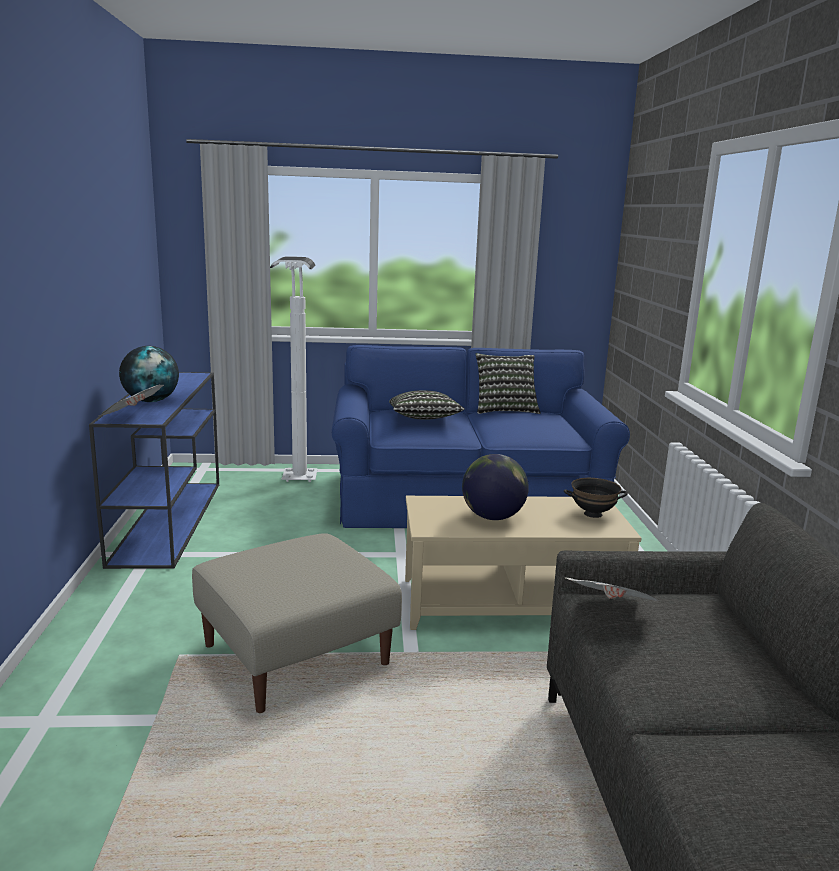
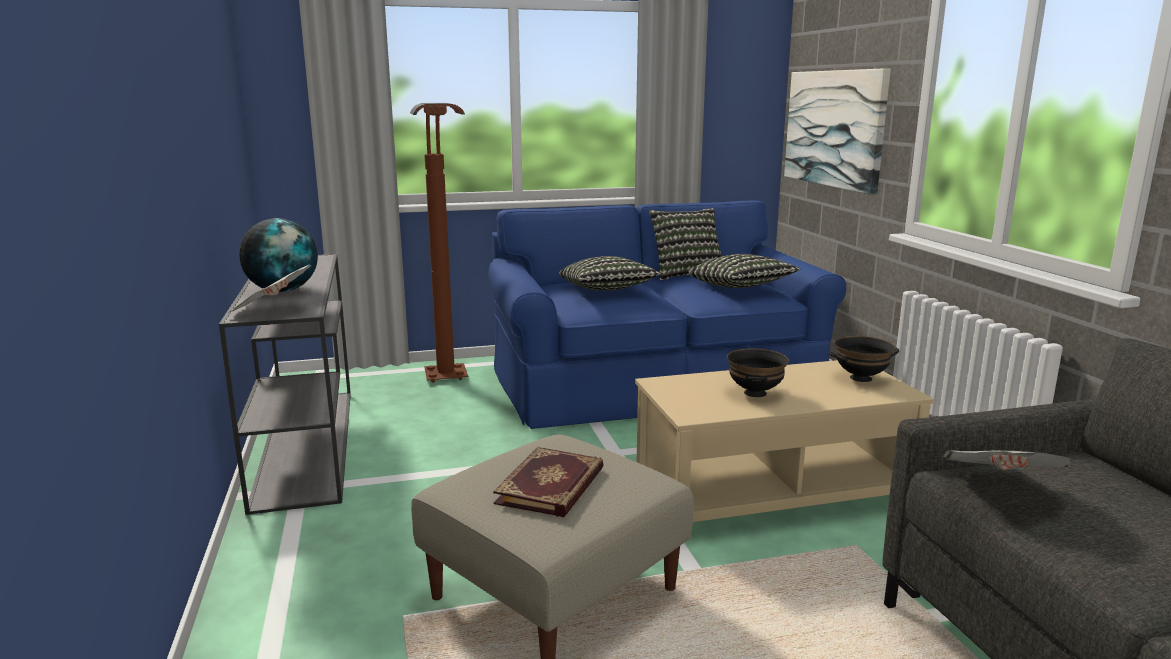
camera: 10 degrees left, 0 degrees up
blue console table [89,372,219,569] -> grey console table [219,254,351,515]
white floor lamp [270,256,318,482] -> brown floor lamp [410,103,468,383]
globe [462,454,529,520] -> black bowl [727,348,789,397]
none -> book [493,447,604,517]
none -> pillow [689,254,800,288]
none -> picture [784,68,891,195]

